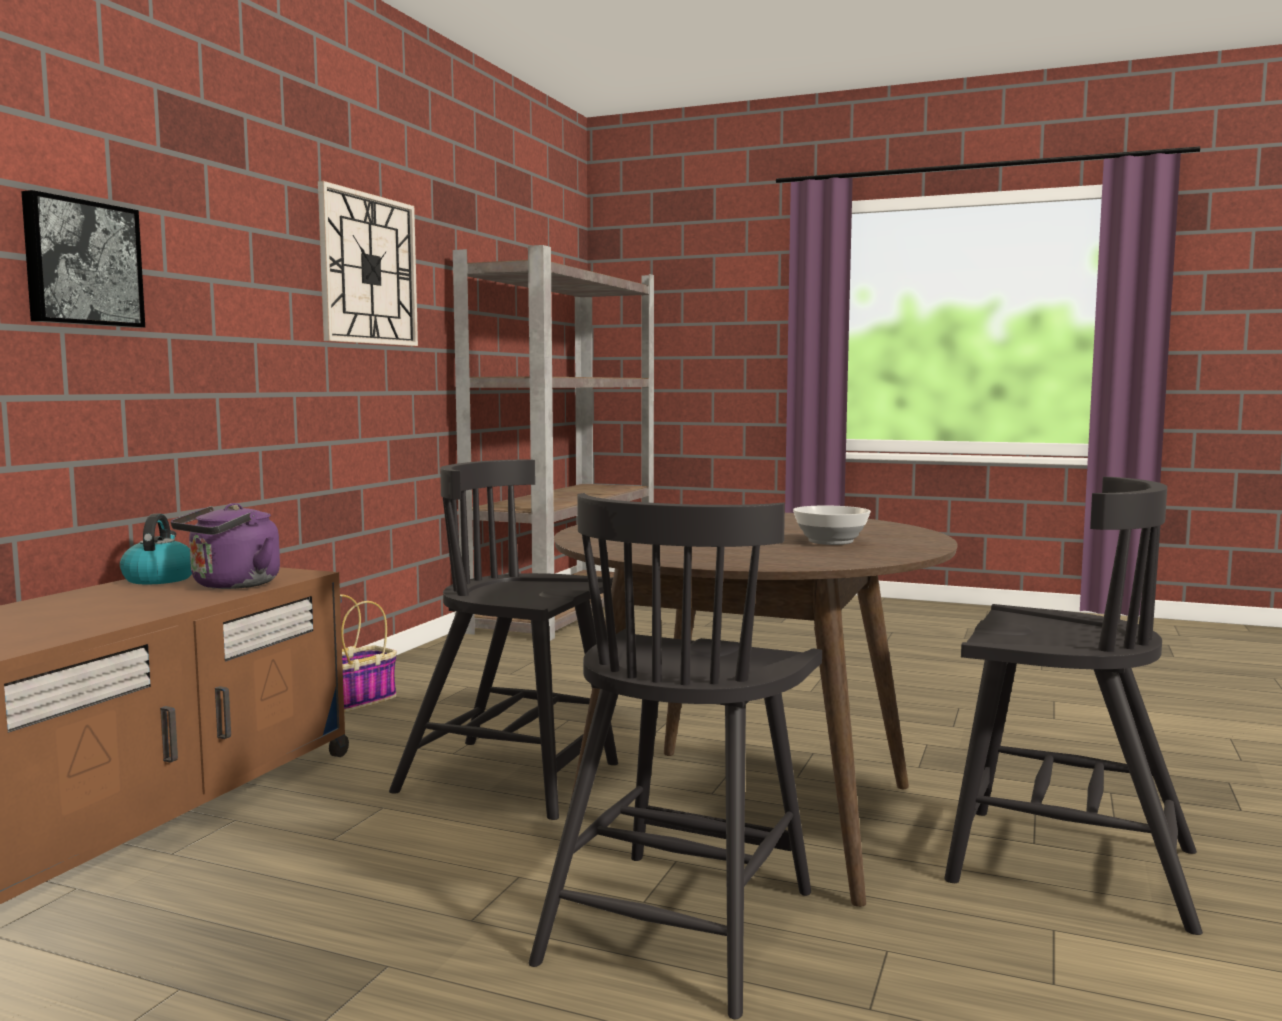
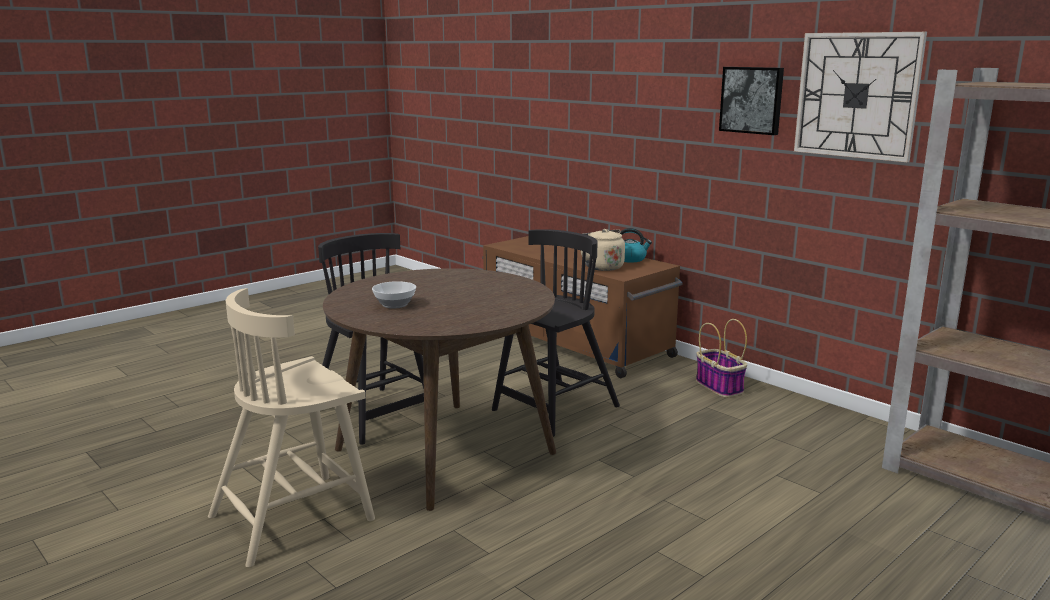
camera: 115 degrees right, 10 degrees up
picture [21,190,145,328] -> picture moved to [719,67,784,135]
purple kettle [171,503,280,589] -> beige kettle [581,229,625,271]
black chair [944,477,1203,935] -> beige chair [208,288,375,567]

